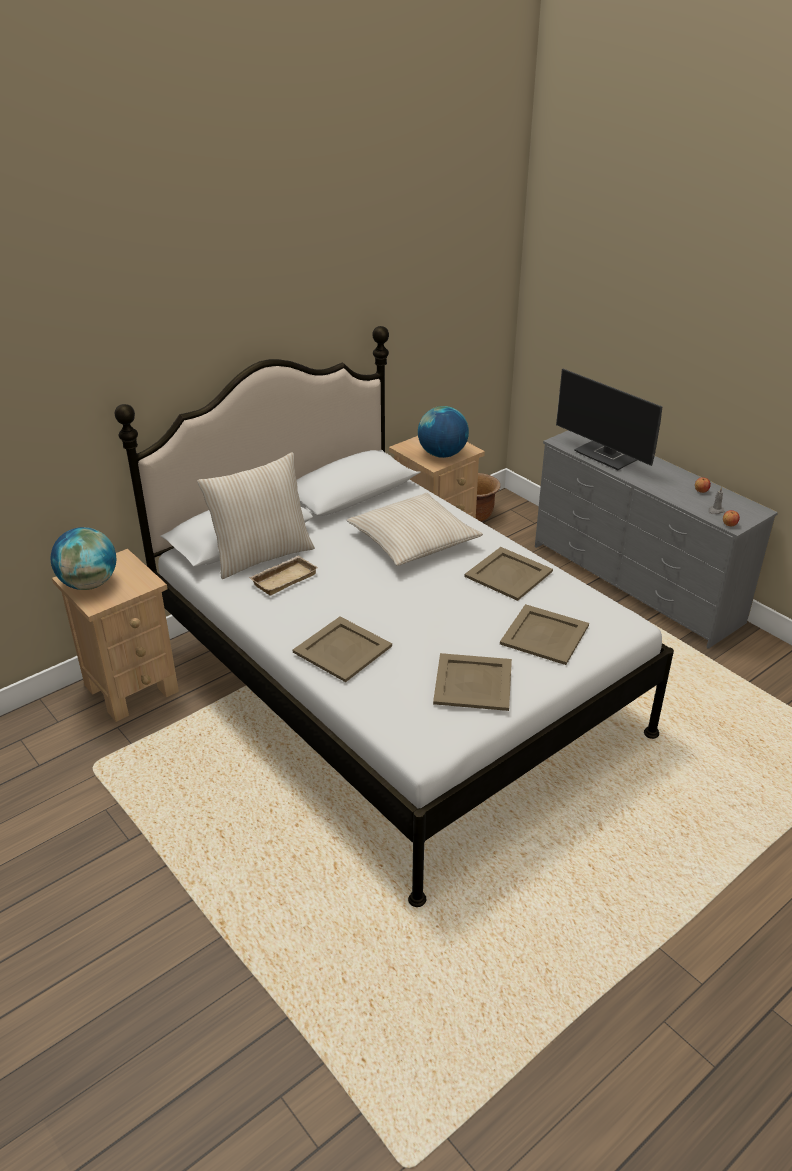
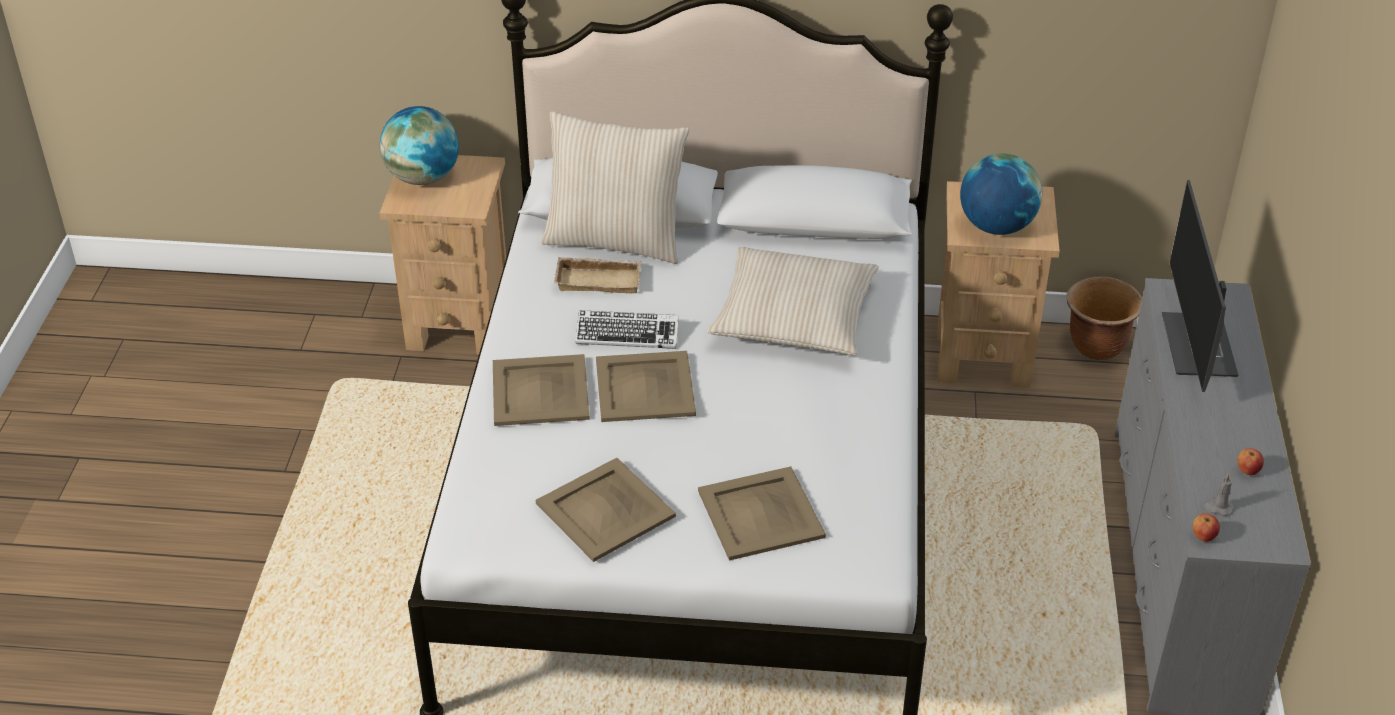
camera: 45 degrees right, 5 degrees up
beige tray [464,547,553,601] -> beige tray moved to [596,351,696,422]
none -> keyboard [575,310,679,349]

